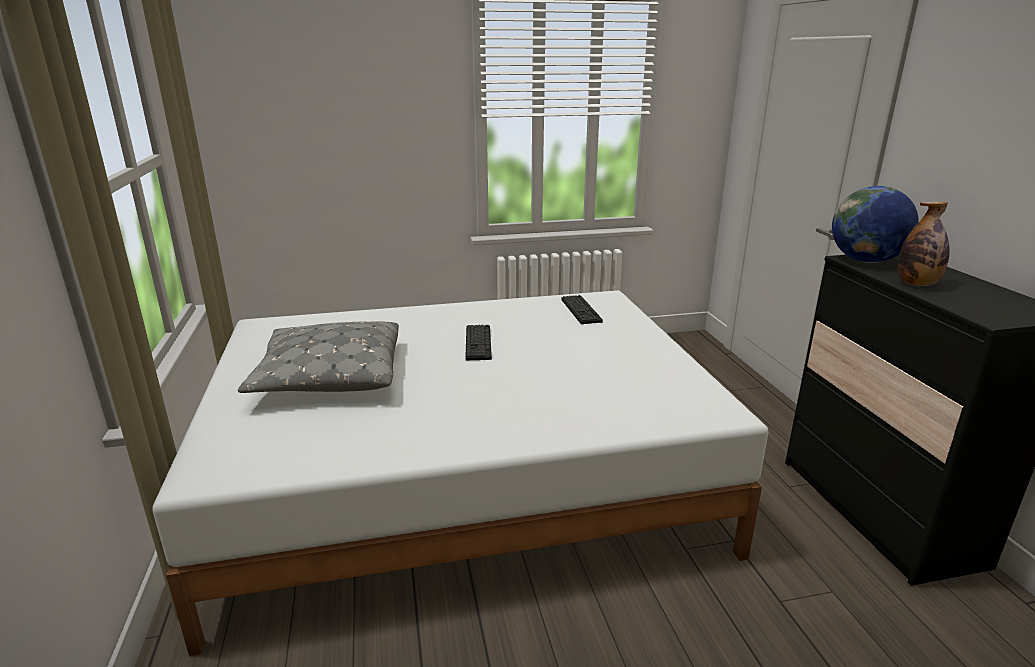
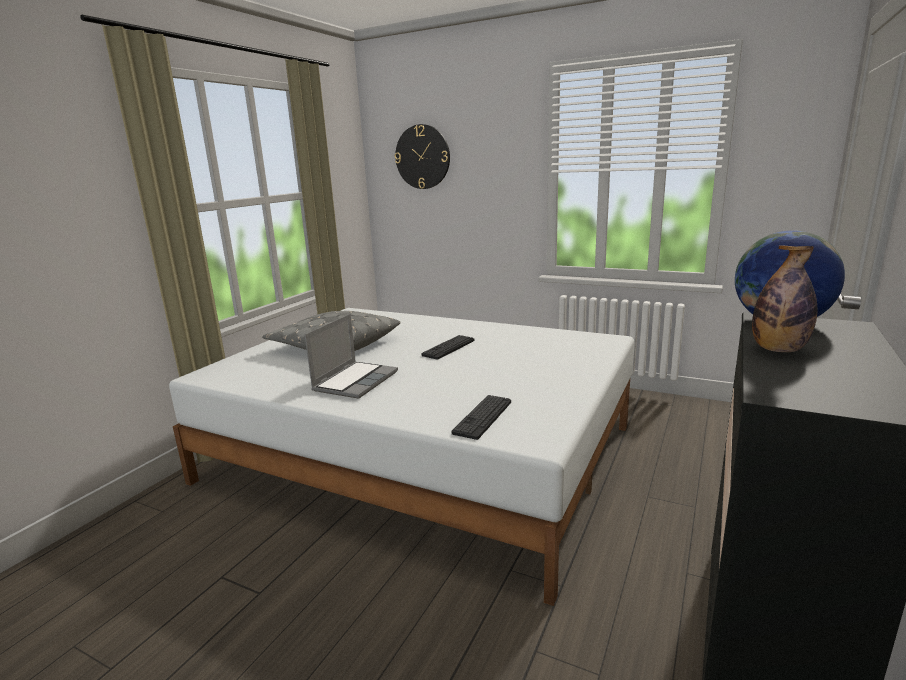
camera: 40 degrees right, 5 degrees down
keyboard [561,295,603,324] -> keyboard moved to [452,395,511,440]
none -> laptop [305,314,398,399]
none -> wall clock [395,124,450,189]

